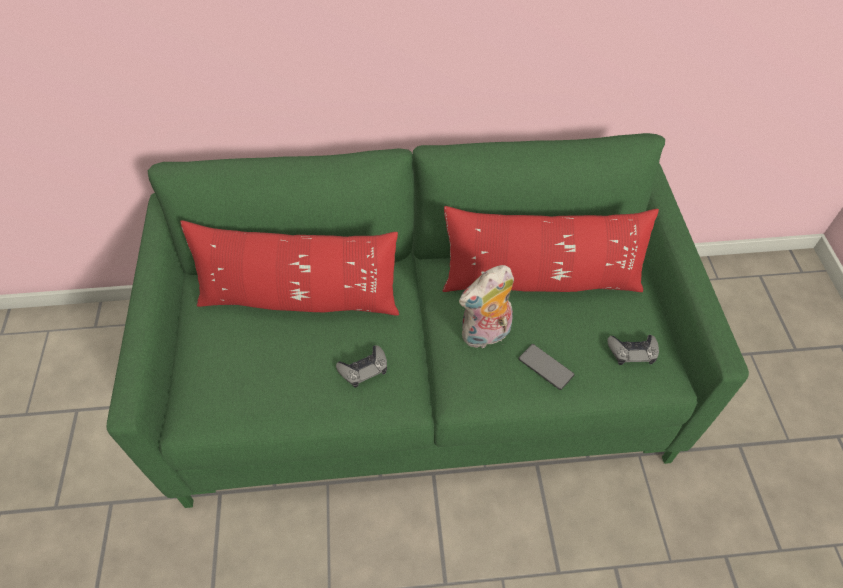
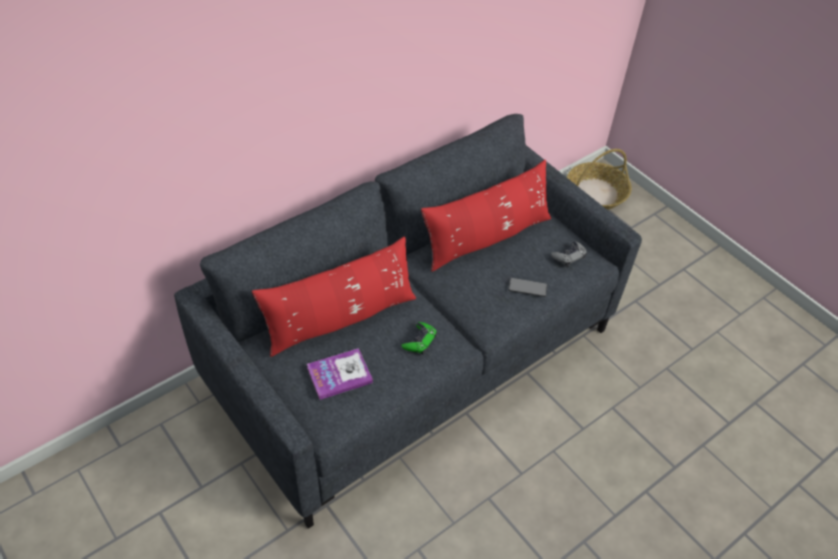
camera: 35 degrees left, 5 degrees down
green sofa [106,133,749,508] -> grey sofa [174,114,642,529]
grey game controller [336,345,387,388] -> green game controller [401,322,437,354]
plush toy [459,265,514,348] -> none
none -> book [307,348,373,400]
none -> basket [567,149,632,210]

